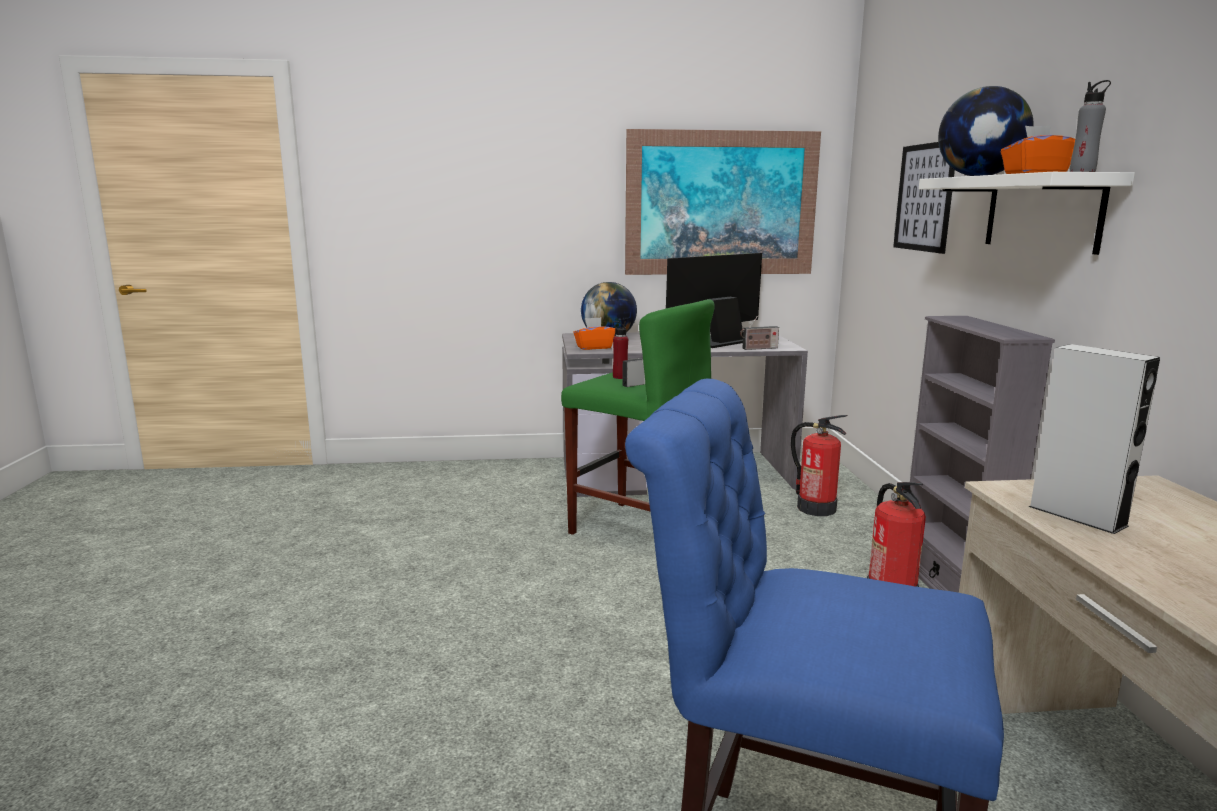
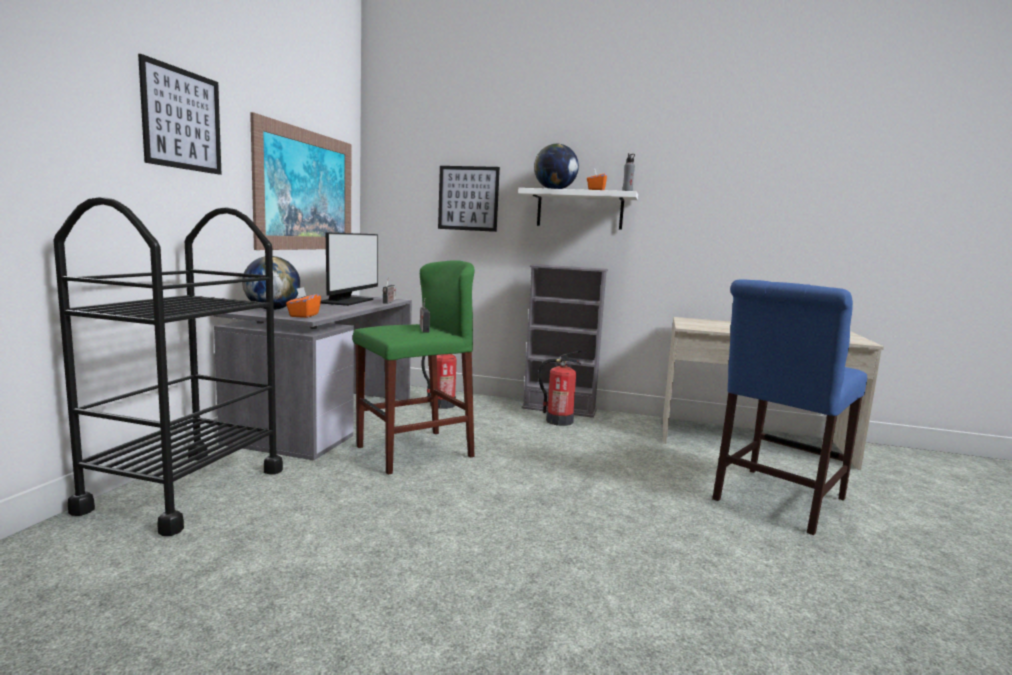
camera: 70 degrees left, 5 degrees down
red bottle [613,321,628,379] -> none
monitor [666,253,762,348] -> monitor turned 150 degrees counterclockwise [320,232,378,306]
grey speaker [1028,344,1160,534] -> none
none -> black cart [53,197,283,536]
none -> picture [138,54,222,175]

